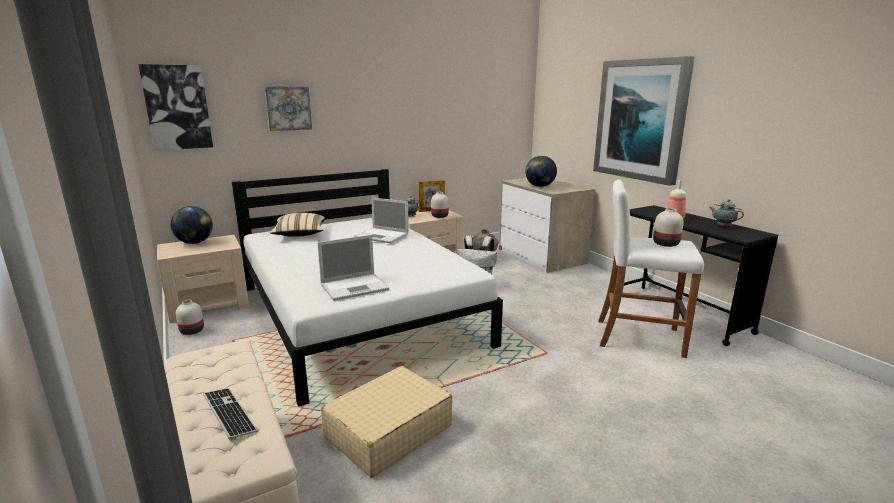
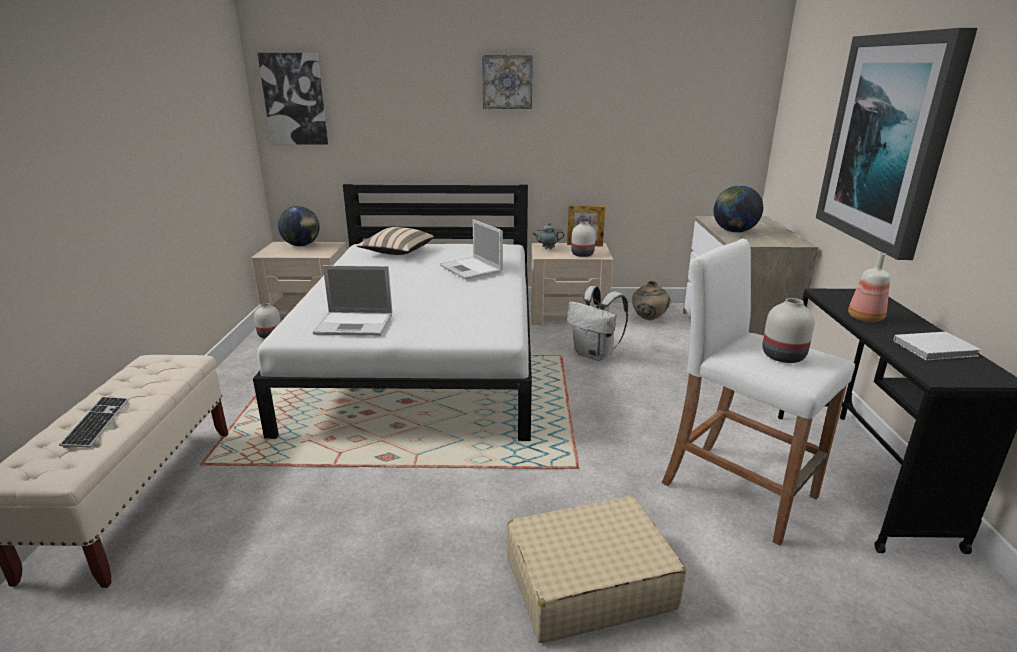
camera: 30 degrees right, 5 degrees up
picture [265,87,312,131] -> picture moved to [482,55,533,109]
beige suitcase [321,366,453,478] -> beige suitcase moved to [507,496,686,643]
teapot [709,199,744,228] -> white book [893,332,981,360]

